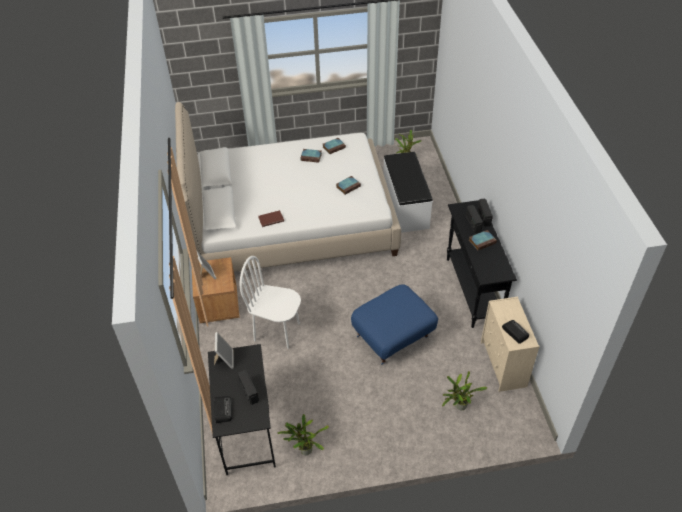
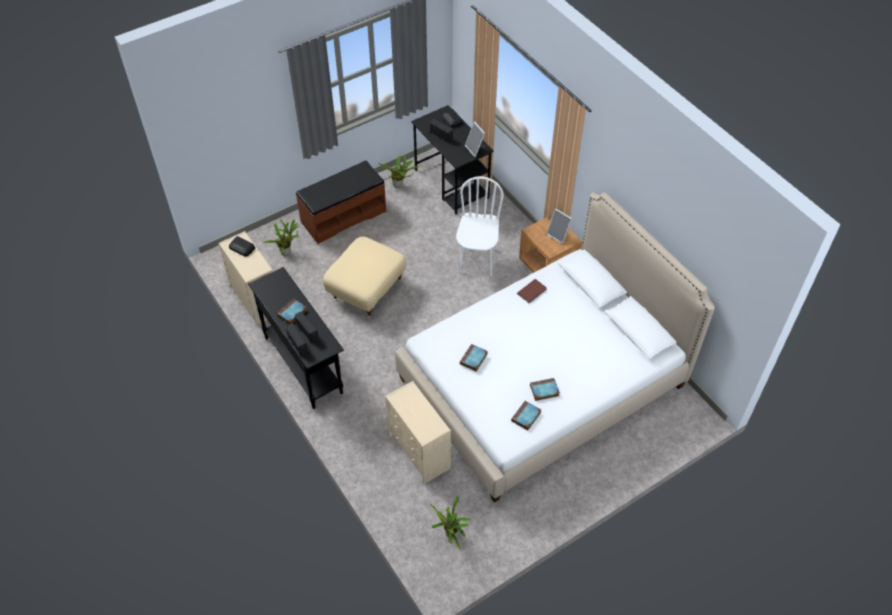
camera: 155 degrees right, 5 degrees up
white chair [240,256,301,349] -> white chair turned 75 degrees counterclockwise [456,176,504,276]
blue ottoman [351,284,438,365] -> beige ottoman [323,236,407,318]
white bench [383,152,433,233] -> beige dresser [385,381,451,484]
none -> brown bench [296,161,386,244]

